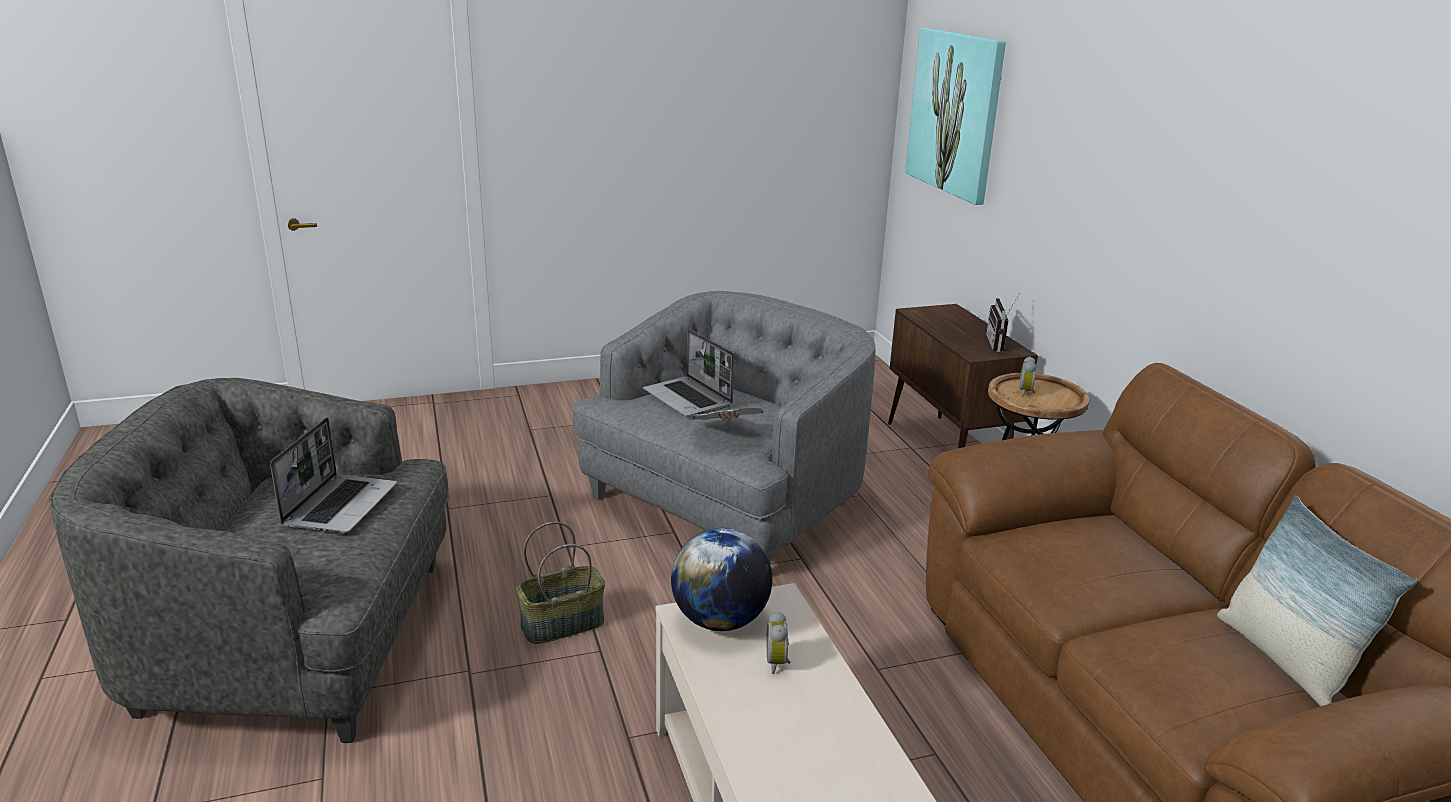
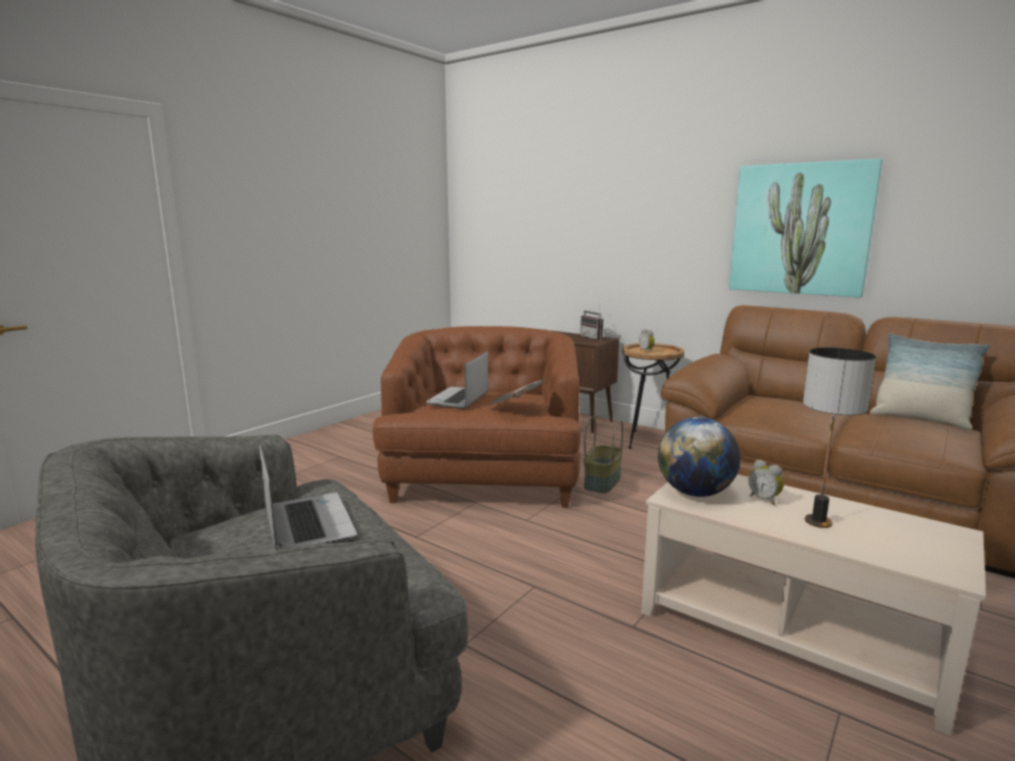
camera: 35 degrees left, 10 degrees down
basket [516,522,605,644] -> basket moved to [584,416,623,493]
grey armchair [572,291,876,564] -> brown armchair [373,326,581,508]
laptop [643,329,734,417] -> laptop turned 90 degrees clockwise [426,352,489,409]
picture [905,28,1006,205] -> picture moved to [729,159,883,297]
none -> table lamp [803,347,876,528]

